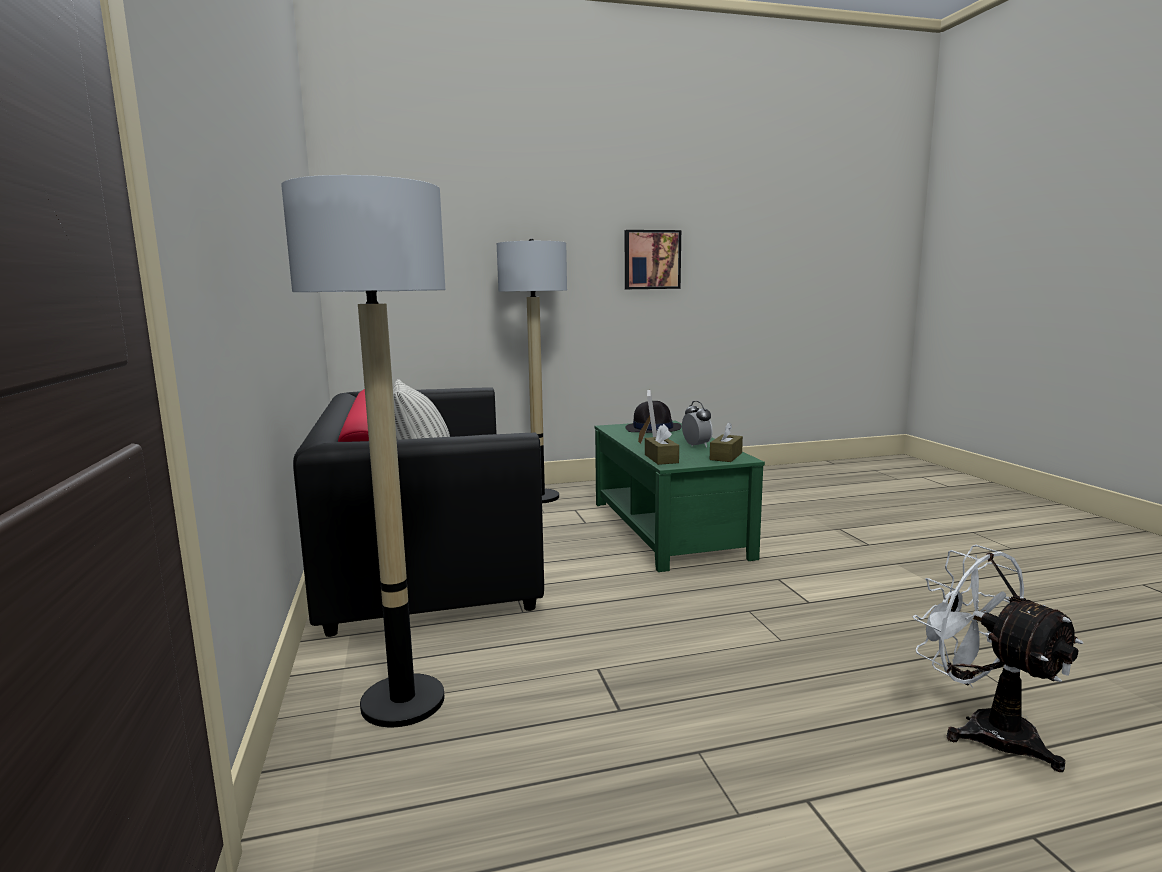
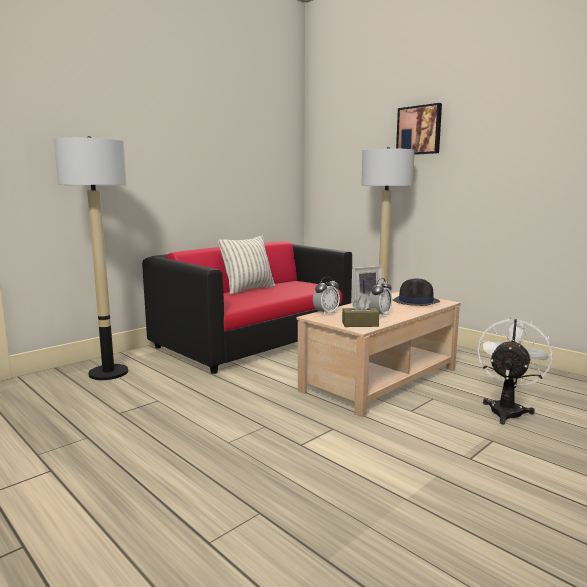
camera: 60 degrees right, 0 degrees up
green coffee table [595,421,765,572] -> beige coffee table [296,292,461,417]
picture [625,230,681,289] -> picture moved to [396,103,442,155]
brown tissue box [645,424,679,465] -> alarm clock [313,277,340,315]
white fan [913,545,1083,772] -> white fan moved to [477,317,553,425]

